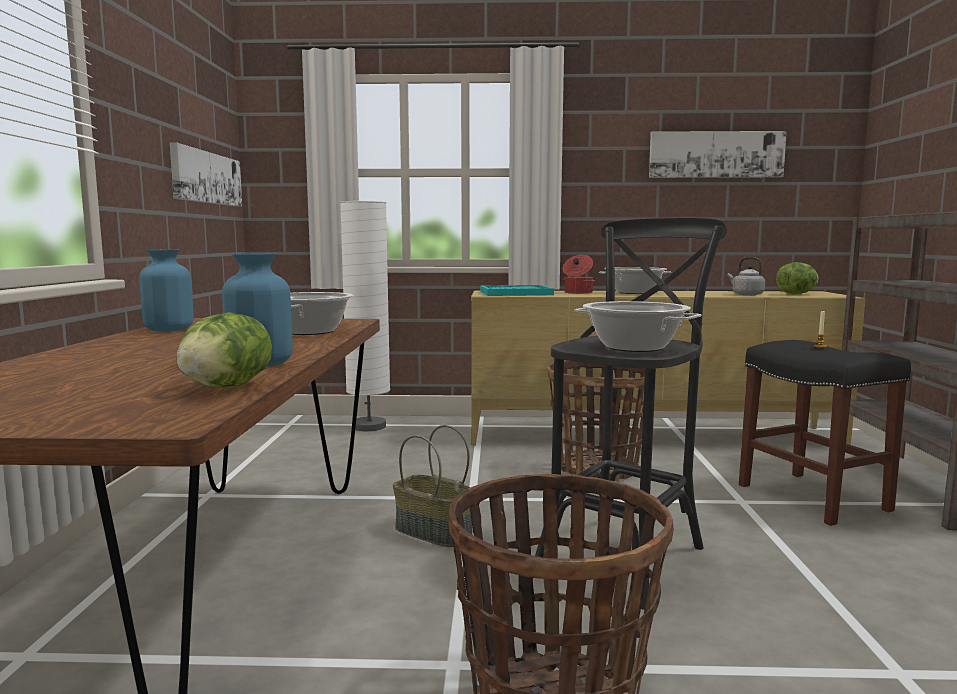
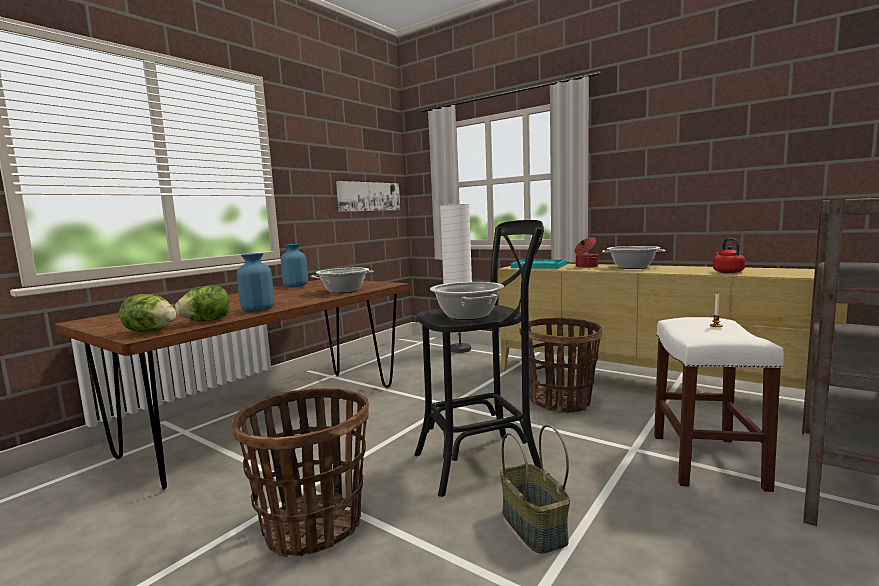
camera: 35 degrees right, 0 degrees up
basket [393,425,473,547] -> basket moved to [500,424,570,554]
picture [649,131,787,178] -> none
grey kettle [728,257,765,296] -> red kettle [713,238,745,273]
black stool [739,340,911,526] -> white stool [654,317,784,492]
lettuce [776,262,819,294] -> lettuce moved to [119,294,176,333]

